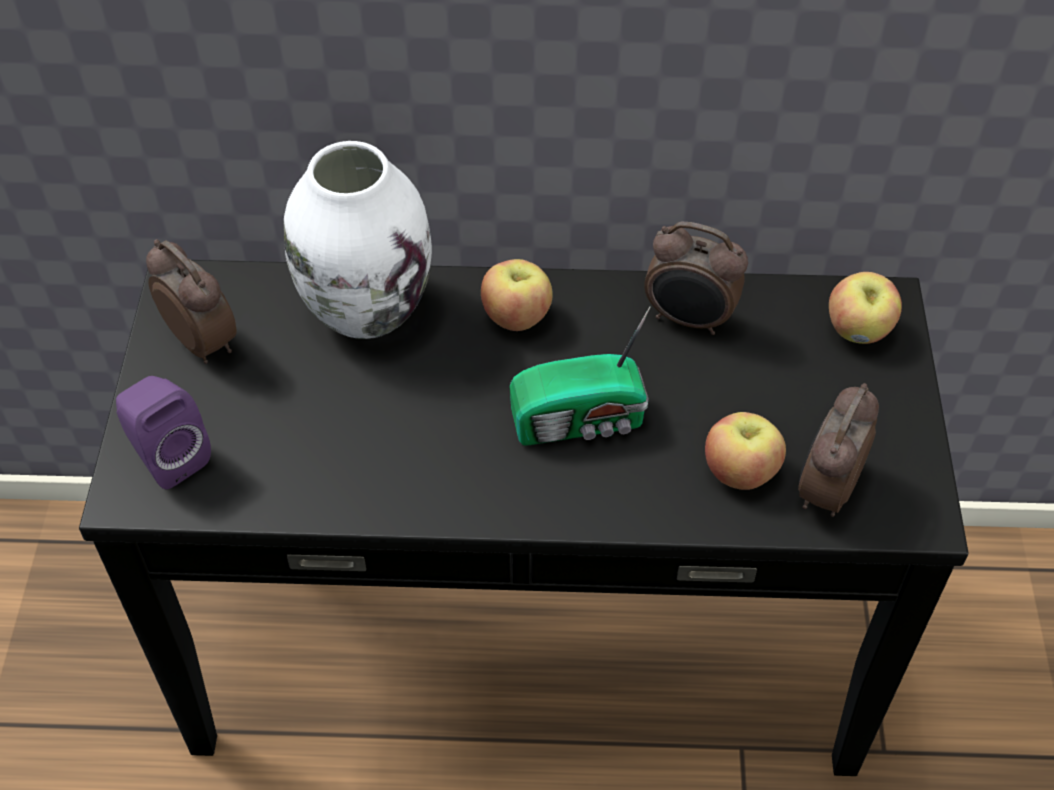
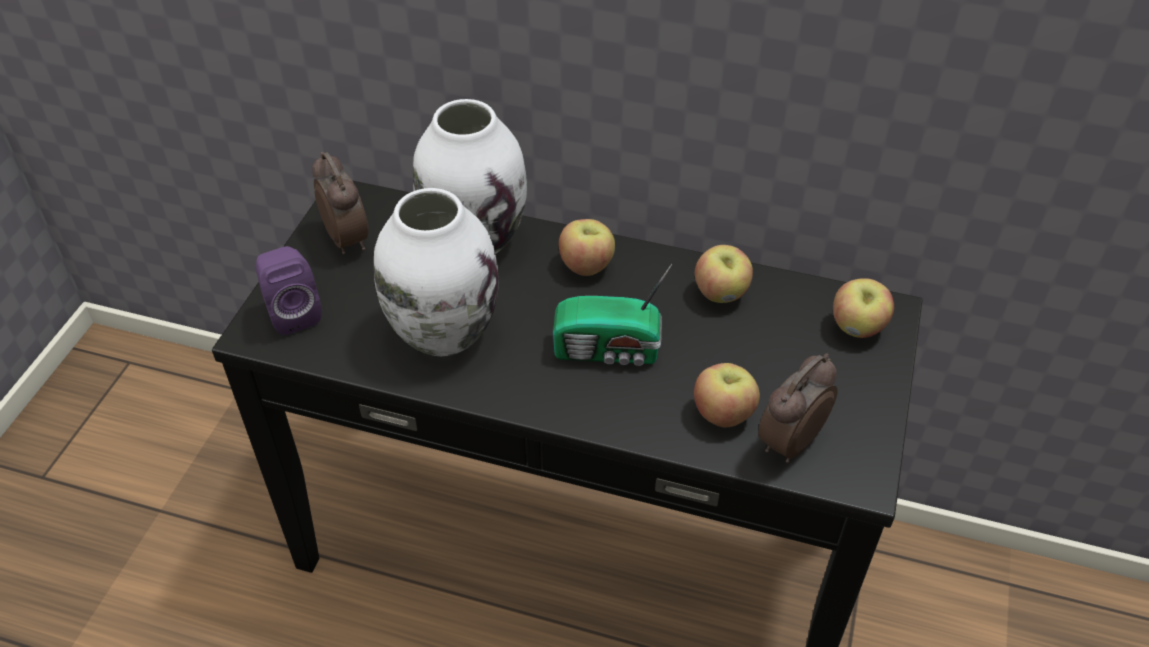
camera: 15 degrees right, 5 degrees down
alarm clock [644,222,748,335] -> apple [695,245,753,303]
none -> white vase [374,188,499,356]

